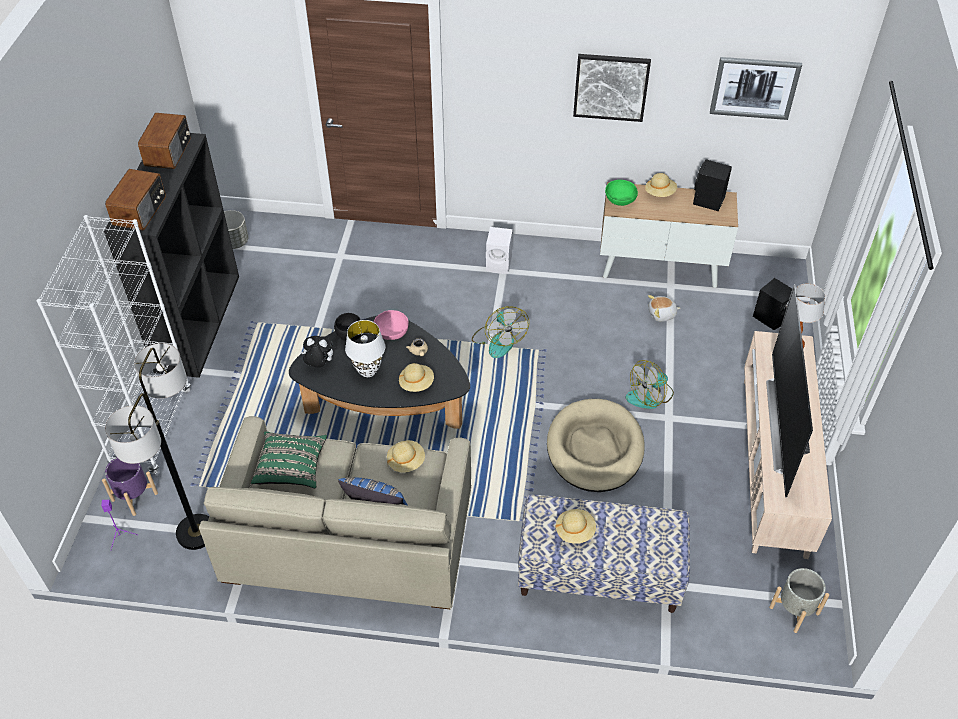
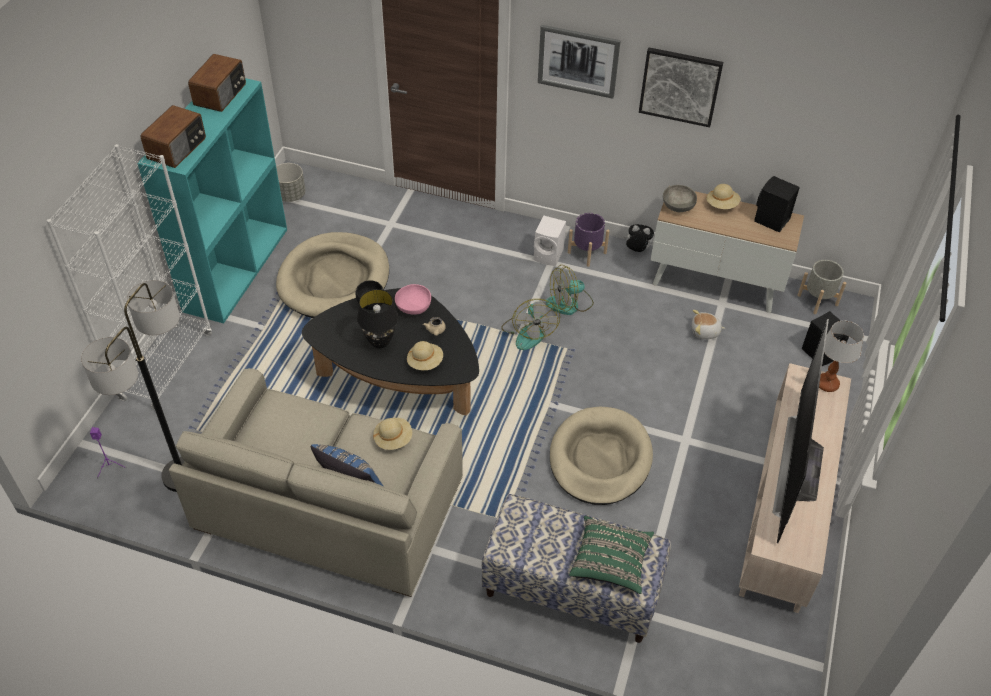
camera: 10 degrees right, 0 degrees up
purple planter [102,457,158,516] -> purple planter moved to [568,213,609,267]
black bookcase [104,133,239,378] -> turquoise bookcase [137,78,287,323]
green pillow [251,431,327,488] -> green pillow moved to [569,516,654,594]
plush toy [301,336,333,367] -> plush toy moved to [624,224,654,252]
white table lamp [345,320,385,377] -> black table lamp [357,289,398,348]
beige hat [555,509,596,543] -> none
green bowl [605,180,638,206] -> grey bowl [663,185,697,212]
fan [626,360,674,409] -> fan moved to [546,265,594,315]
picture [710,57,802,120] -> picture moved to [538,25,621,99]
grey planter [769,568,829,633] -> grey planter moved to [797,260,846,314]
none -> beige dog bed [276,232,389,318]

